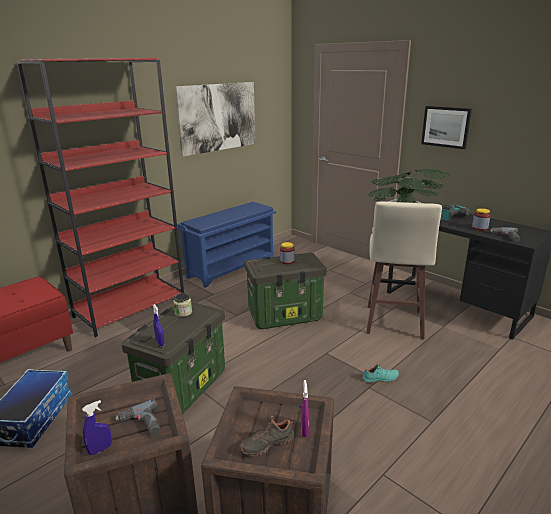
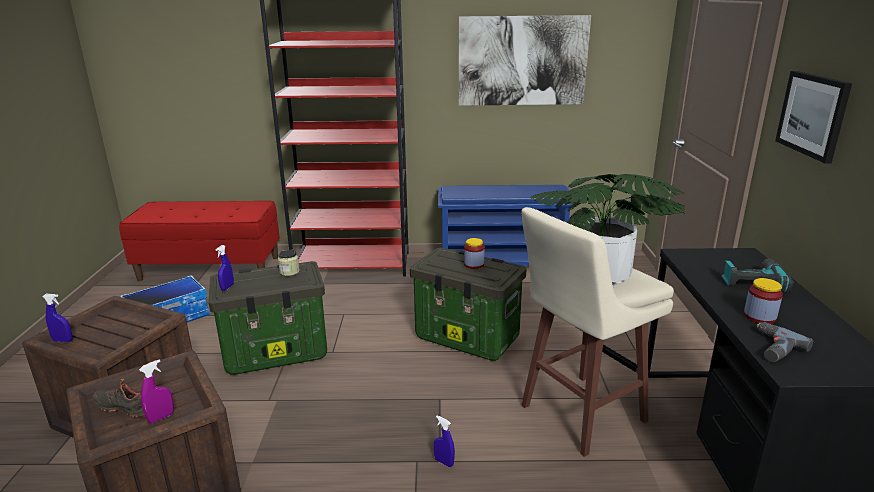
camera: 45 degrees right, 0 degrees up
power drill [116,399,160,436] -> none
turquoise shoe [362,363,399,383] -> blue spray bottle [434,416,455,467]

